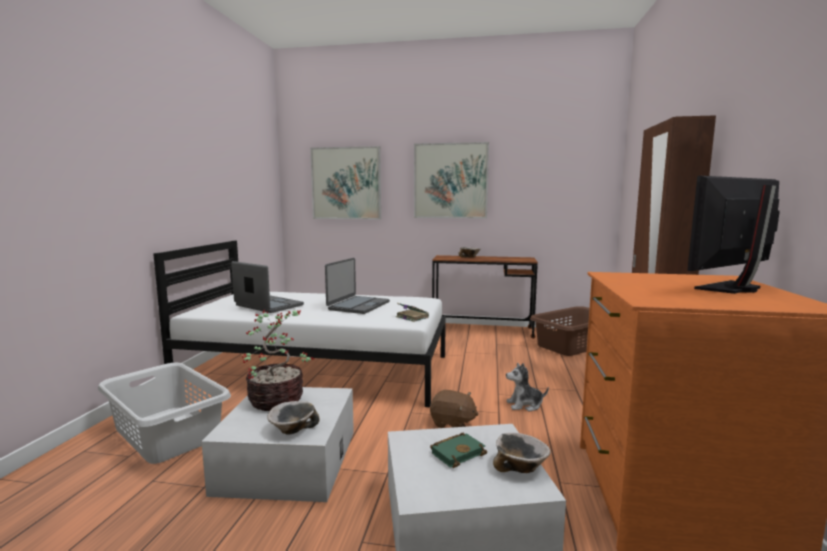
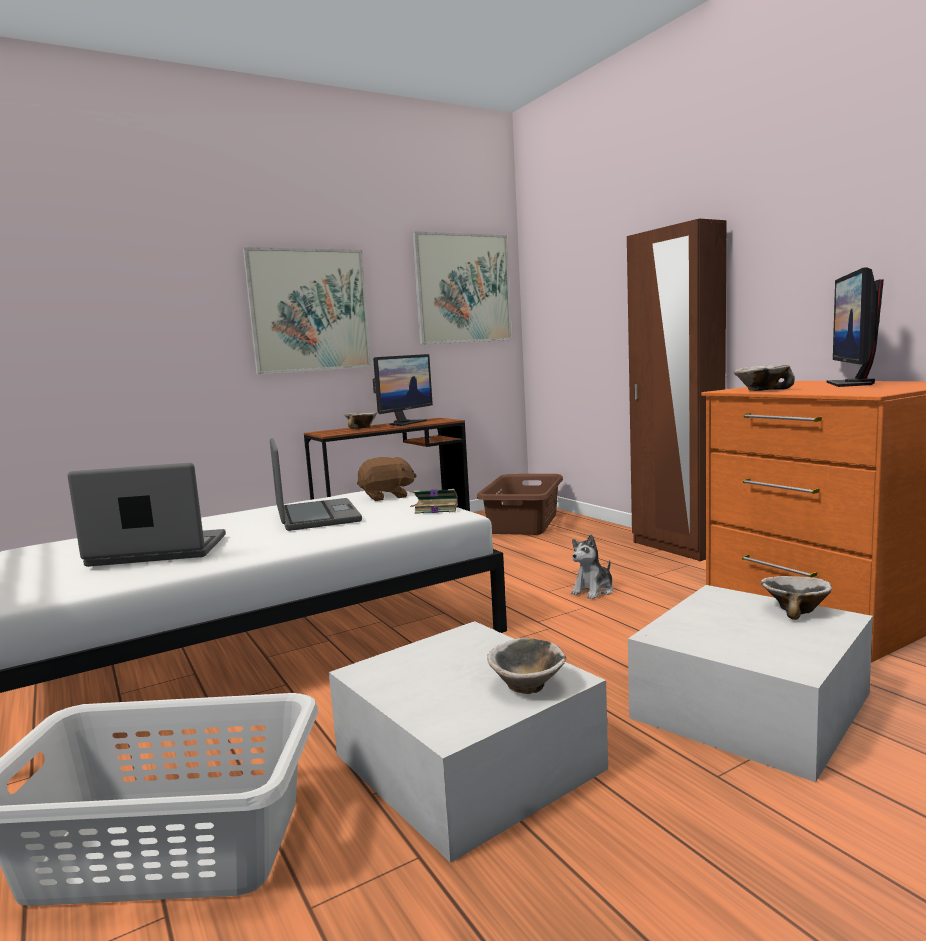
camera: 40 degrees left, 0 degrees up
potted plant [242,310,314,411] -> none
picture [310,146,381,219] -> picture moved to [412,231,512,345]
brown plush toy [430,390,479,428] -> brown plush toy moved to [357,457,417,501]
green book [430,433,487,468] -> none
none -> monitor [373,354,433,426]
none -> bowl [734,365,795,391]

